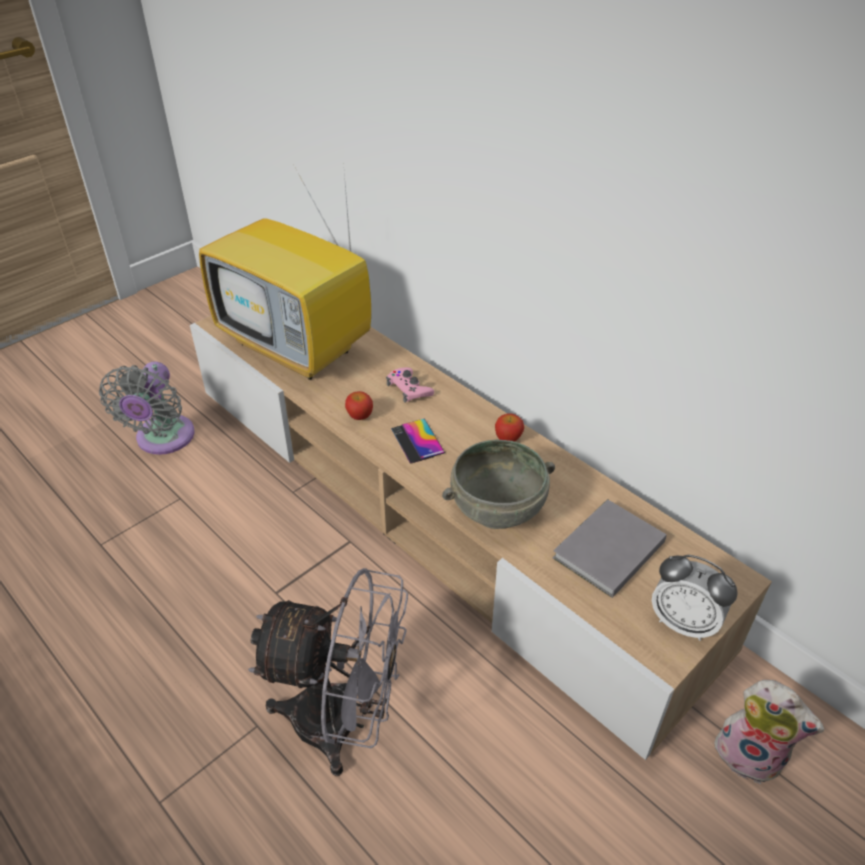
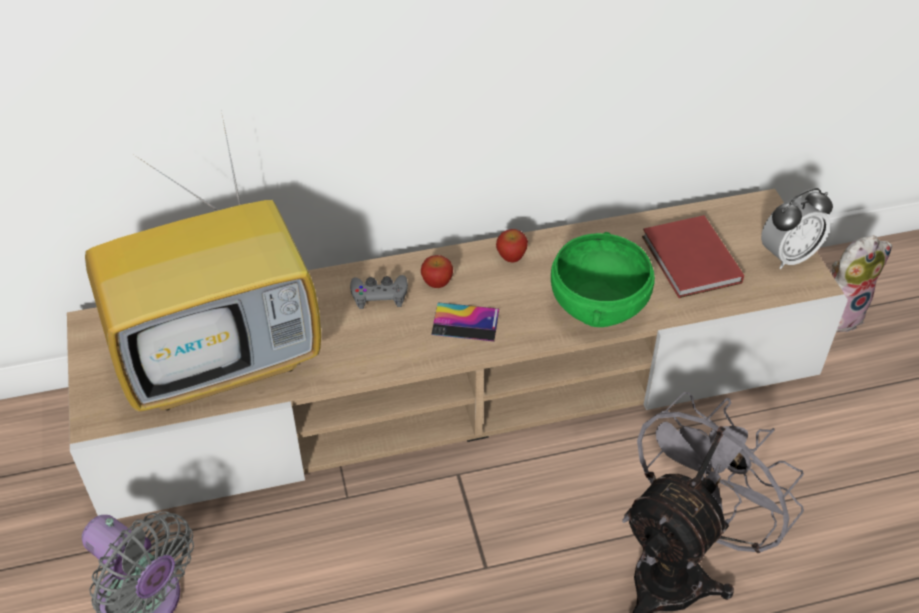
camera: 60 degrees left, 5 degrees up
apple [345,391,373,420] -> apple moved to [421,255,453,288]
pink game controller [386,367,434,403] -> grey game controller [350,275,408,309]
grey bowl [442,440,555,529] -> green bowl [551,232,655,327]
grey book [552,499,667,598] -> red book [642,215,744,298]

